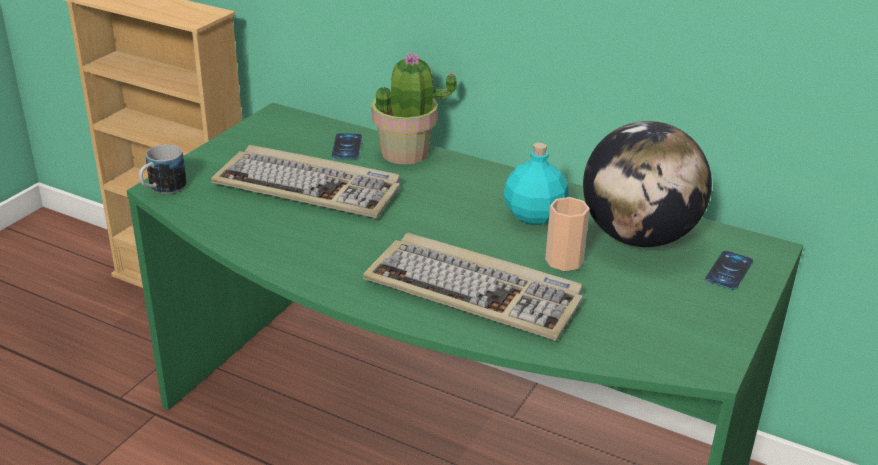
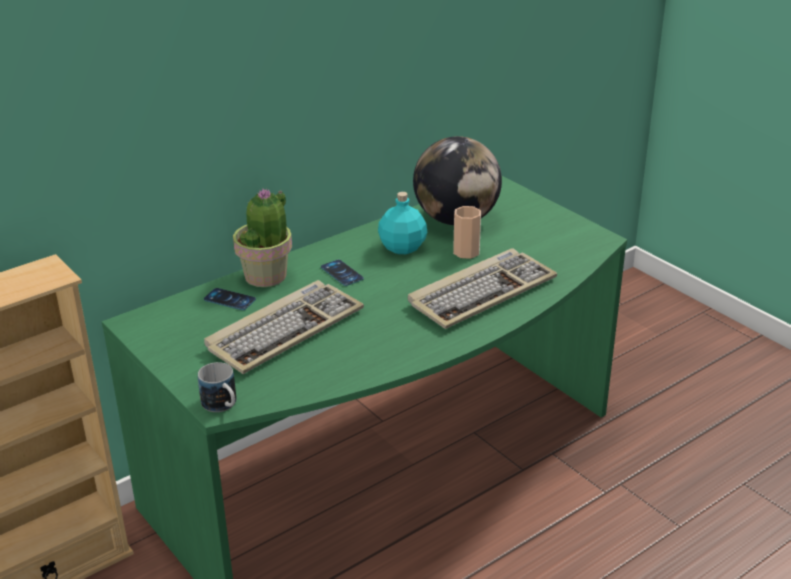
camera: 65 degrees left, 0 degrees up
phone [705,251,753,290] -> phone moved to [321,260,364,286]

